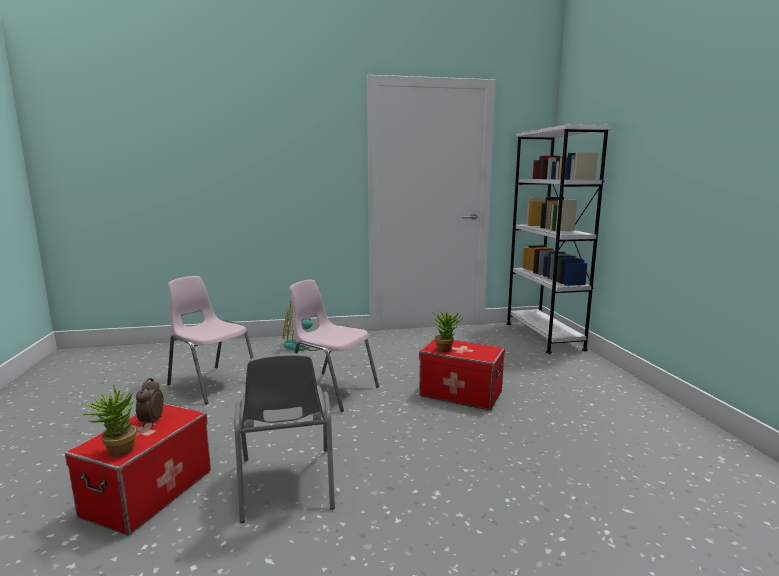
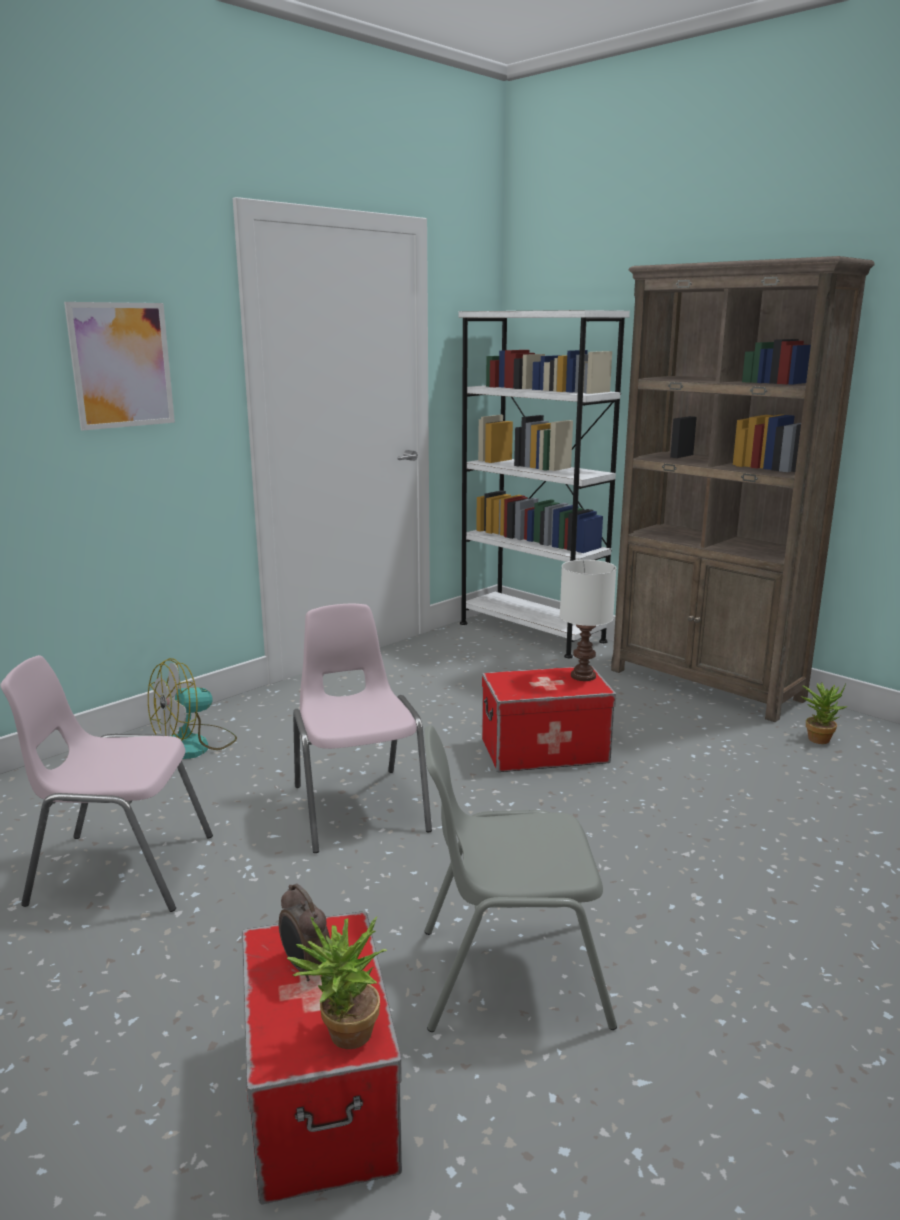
camera: 35 degrees left, 5 degrees up
grey chair [234,353,335,523] -> grey chair turned 135 degrees clockwise [424,725,617,1032]
pink chair [289,280,379,412] -> pink chair turned 75 degrees clockwise [293,604,432,853]
potted plant [431,311,462,352] -> potted plant moved to [800,683,848,744]
none -> picture [64,302,175,431]
none -> white table lamp [560,560,616,681]
none -> brown bookcase [611,256,875,722]

